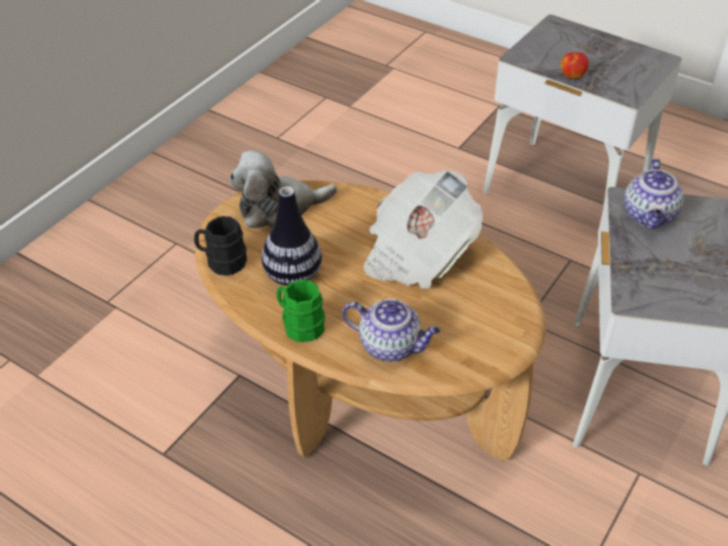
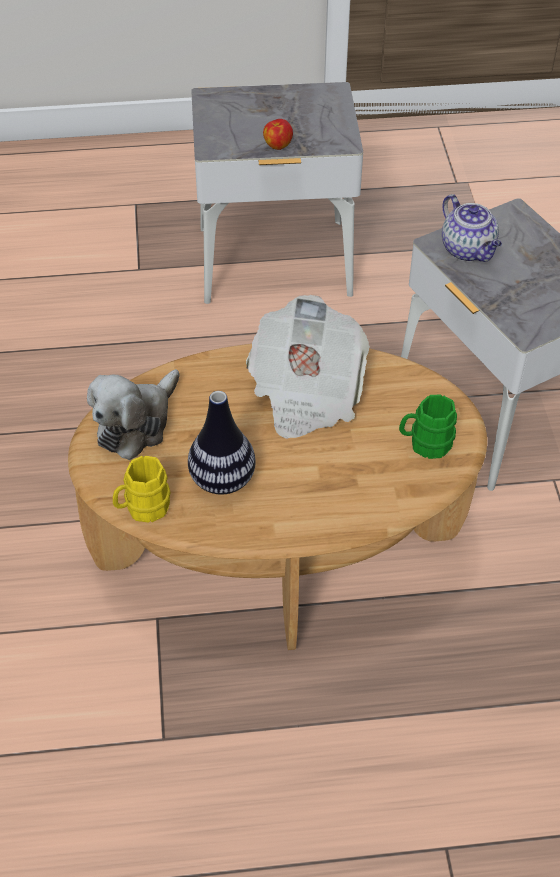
camera: 40 degrees left, 5 degrees up
black mug [194,216,247,276] -> yellow mug [113,456,171,523]
green mug [277,280,325,342] -> green mug moved to [399,394,457,459]
teapot [342,299,441,362] -> none

